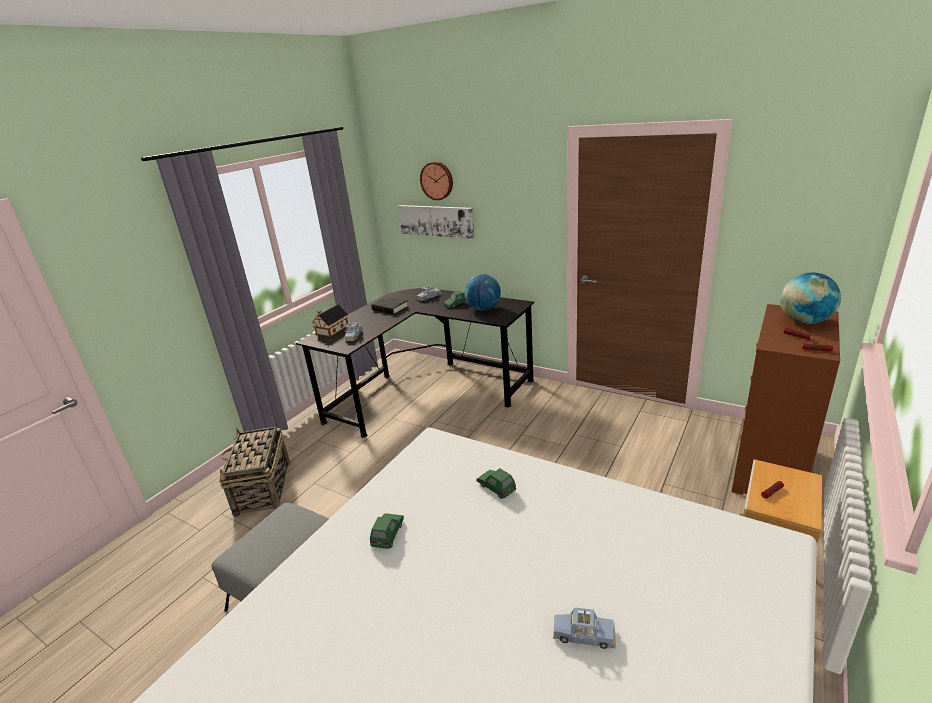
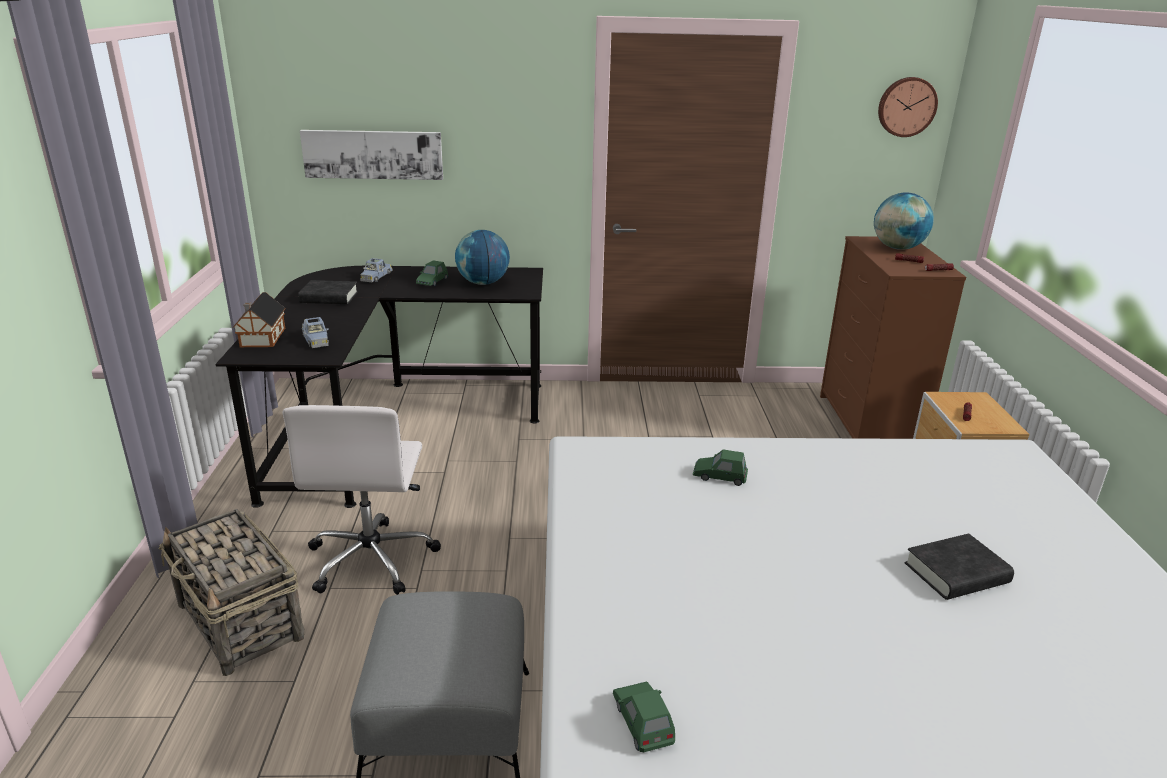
camera: 35 degrees left, 0 degrees up
green toy car [370,513,404,549] -> green toy car moved to [613,682,675,752]
wall clock [420,162,453,200] -> wall clock moved to [878,77,938,137]
blue toy car [553,608,616,649] -> black book [905,533,1014,600]
none -> white office chair [282,405,441,595]

